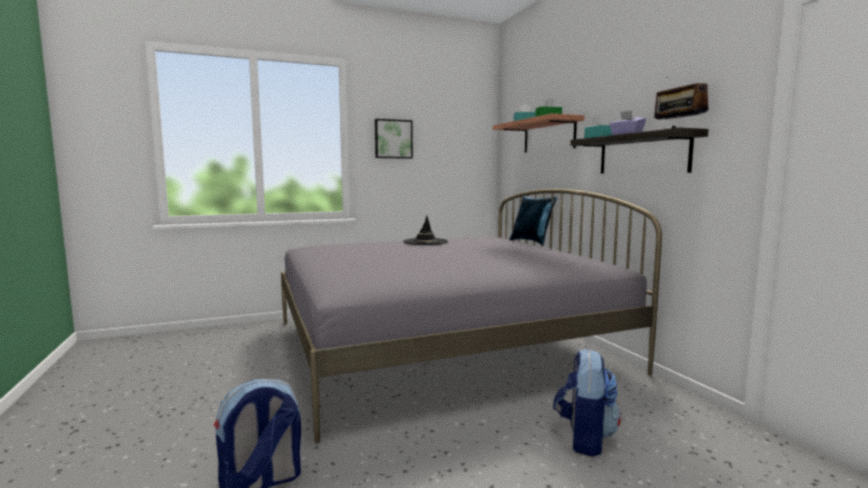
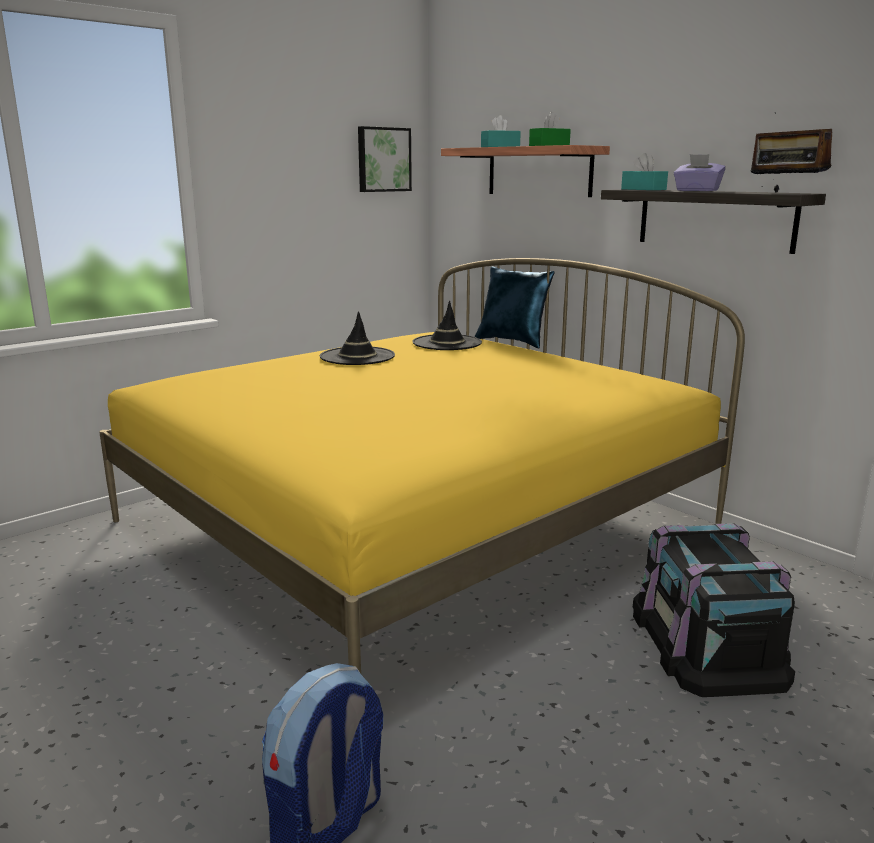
camera: 20 degrees left, 10 degrees up
grey bed [281,189,662,444] -> yellow bed [99,258,745,674]
picture [375,119,413,159] -> picture moved to [358,126,412,192]
backpack [553,349,621,457] -> black storage box [633,523,795,697]
none -> black hat [412,301,482,350]

